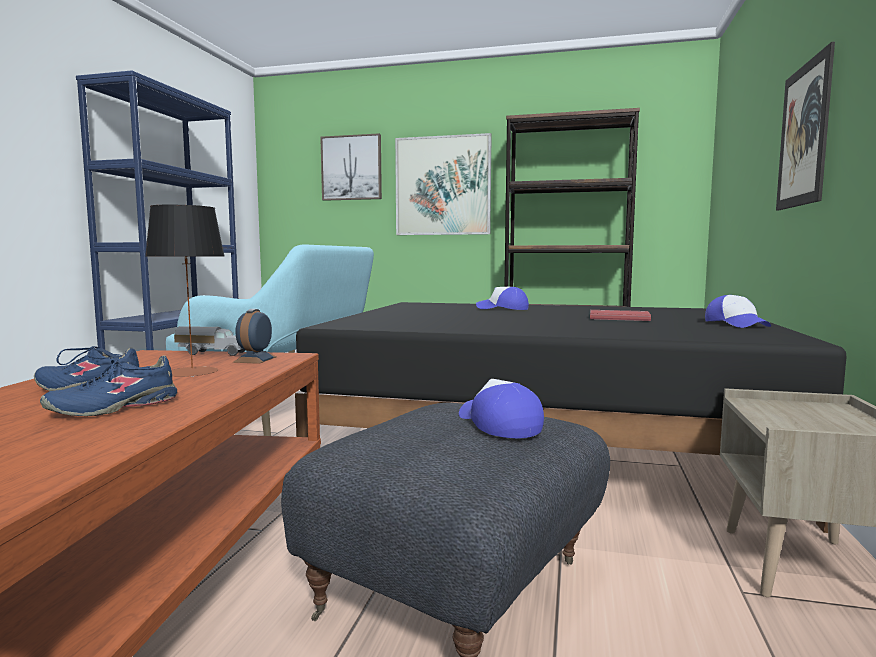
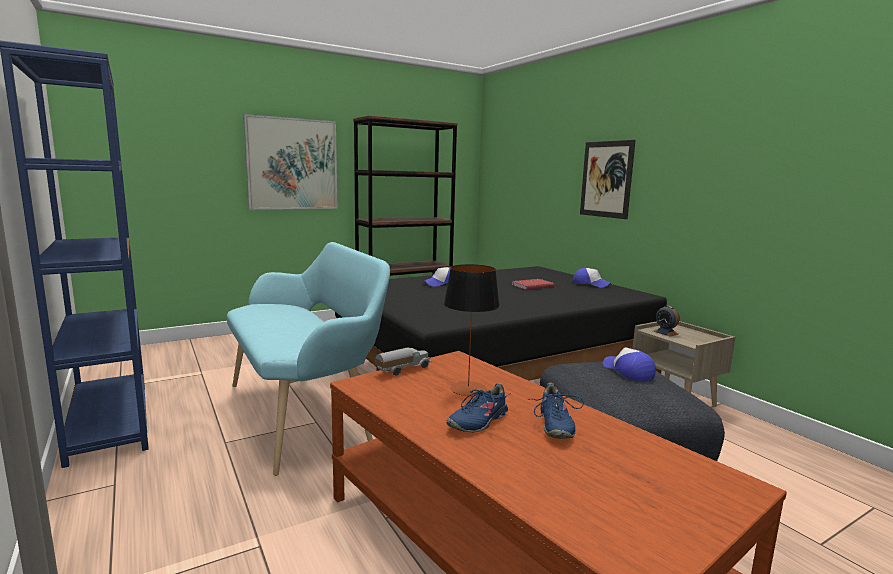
camera: 45 degrees left, 5 degrees up
alarm clock [233,309,277,364] -> alarm clock moved to [653,306,680,336]
picture [320,133,382,201] -> none
cap [459,379,544,438] -> cap turned 45 degrees clockwise [603,347,656,381]

